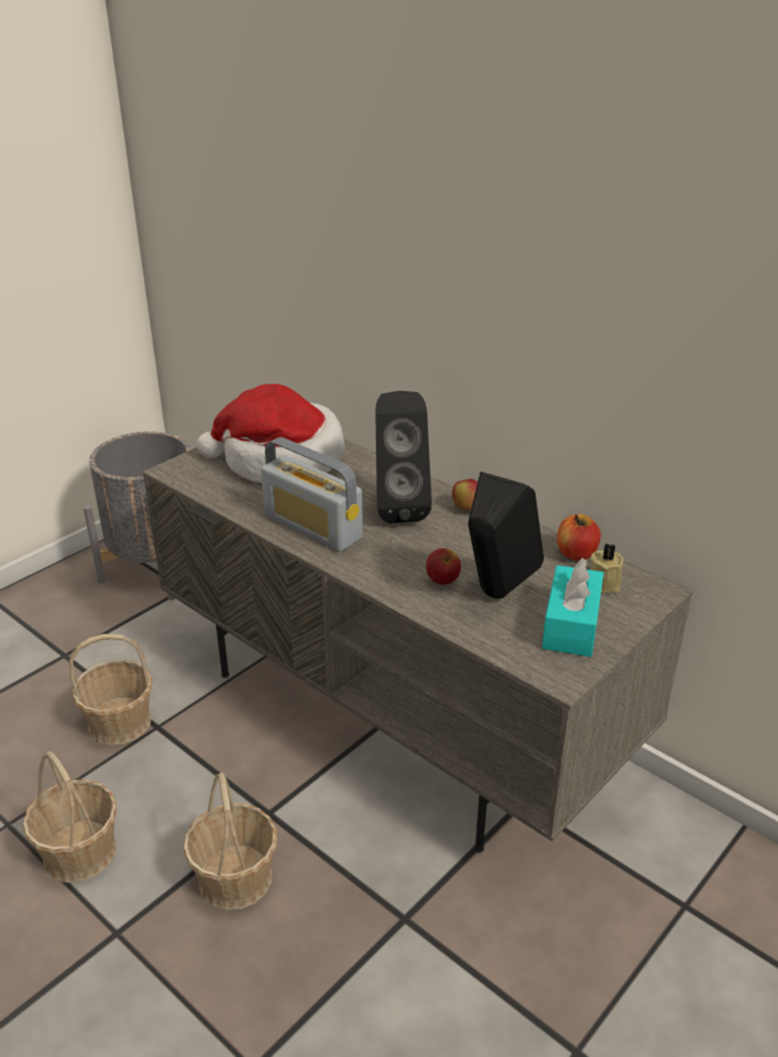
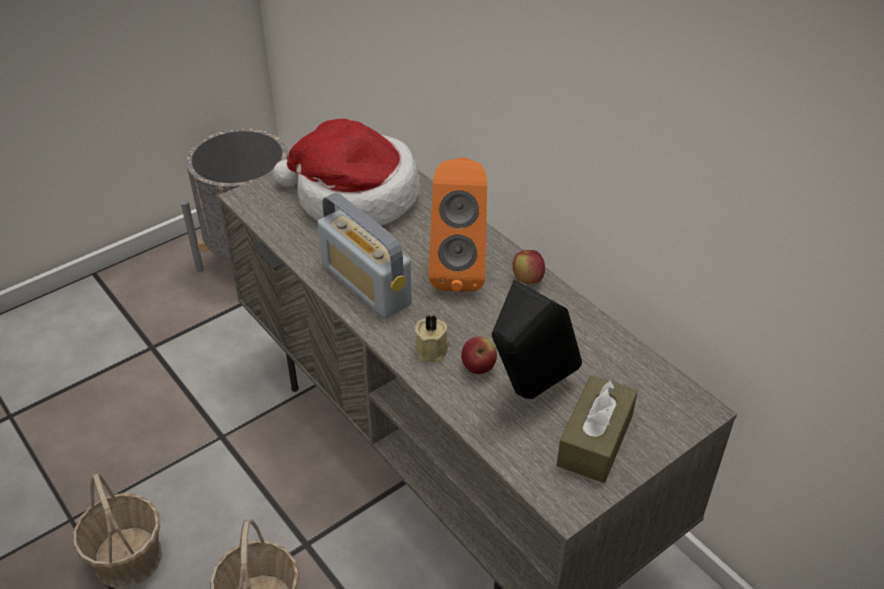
camera: 10 degrees right, 10 degrees up
basket [69,634,153,745] -> none
black speaker [375,391,432,523] -> orange speaker [429,157,487,292]
turquoise tissue box [542,558,604,657] -> brown tissue box [557,375,638,483]
apple [557,514,601,561] -> none
beige candle [591,543,624,594] -> beige candle moved to [414,315,450,362]

